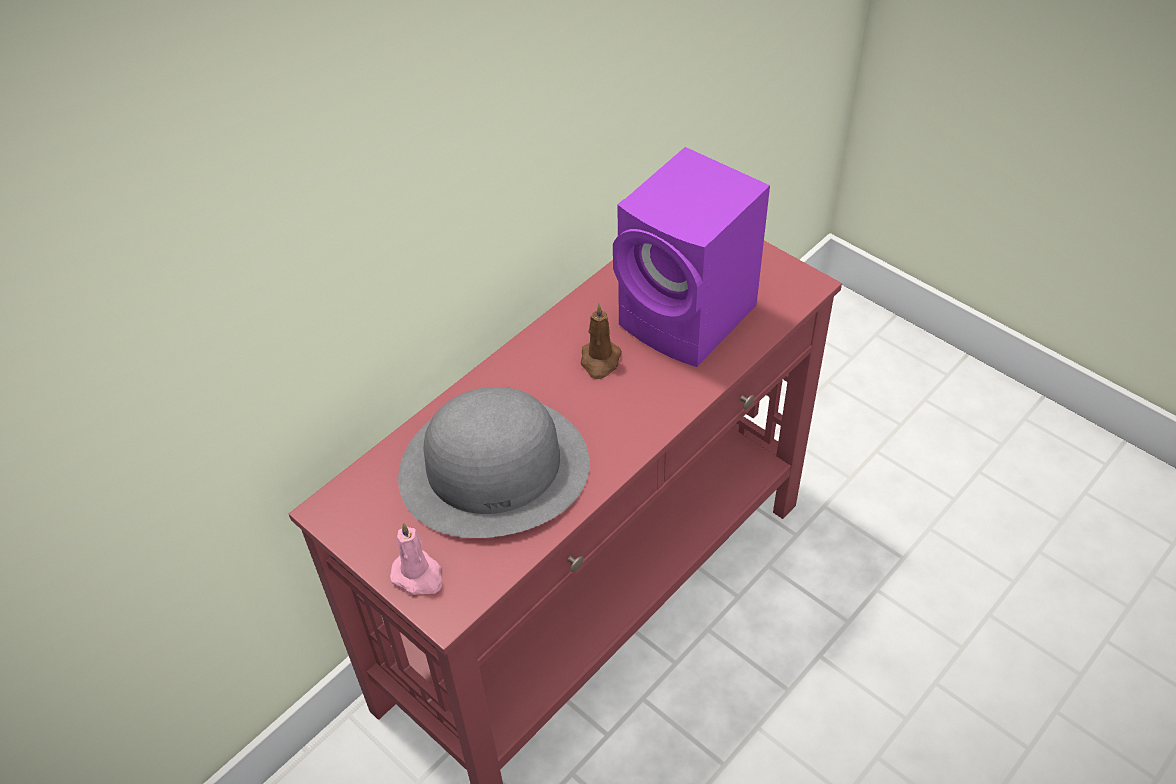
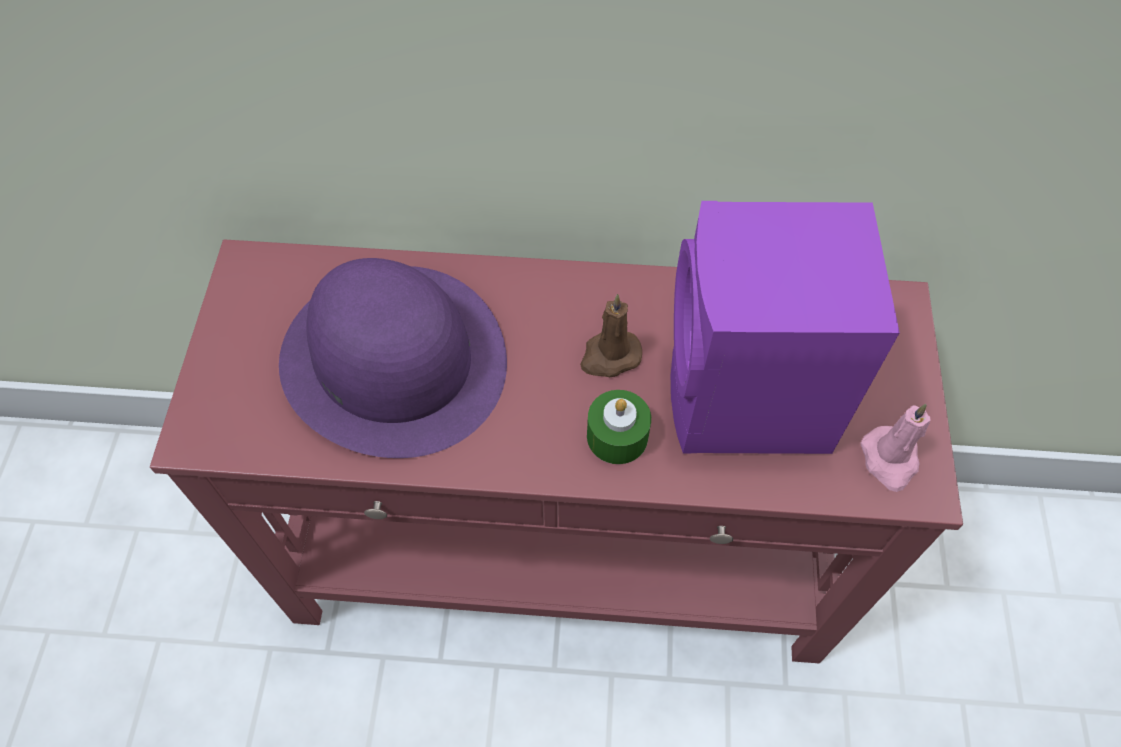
camera: 50 degrees right, 10 degrees up
pink candle [390,522,442,595] -> pink candle moved to [860,404,931,492]
grey hat [398,387,590,538] -> purple hat [279,258,507,458]
none -> green candle [587,390,651,464]

